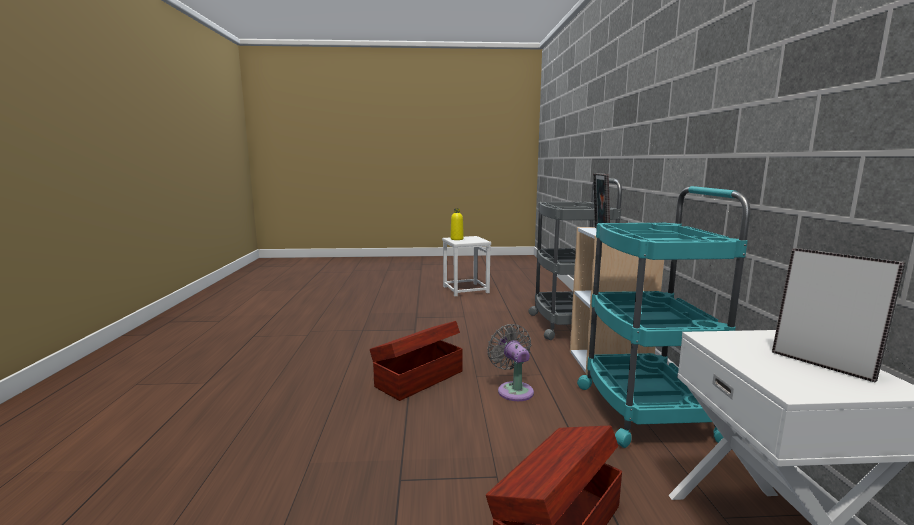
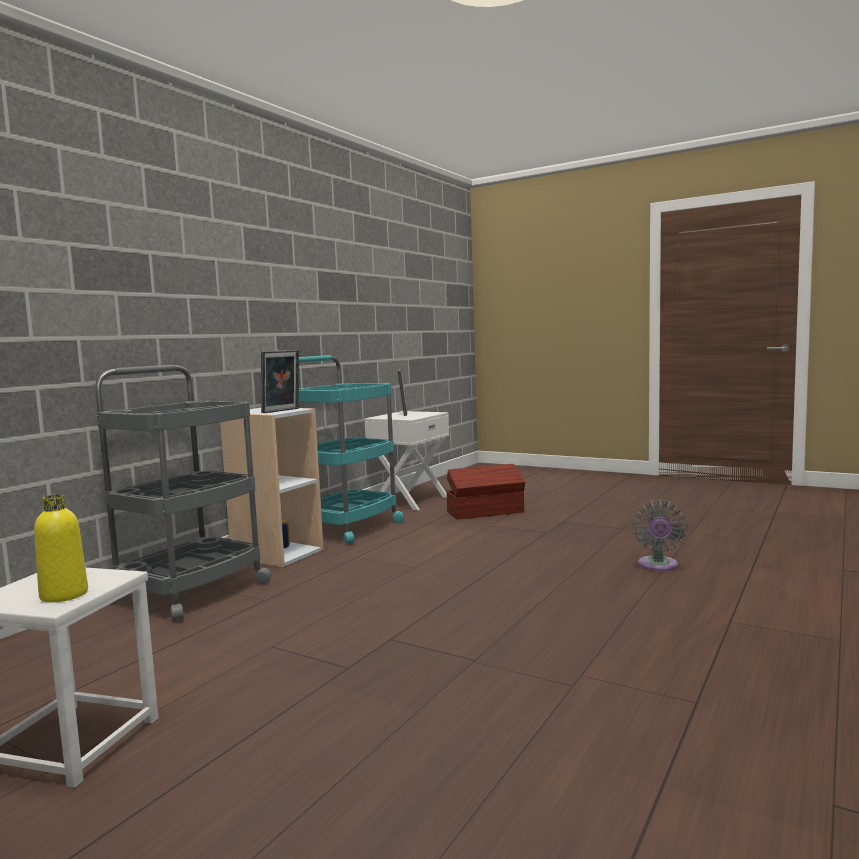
camera: 145 degrees left, 5 degrees down
brown storage box [370,321,463,401] -> none
grey fan [487,324,534,401] -> grey fan moved to [632,500,688,571]

